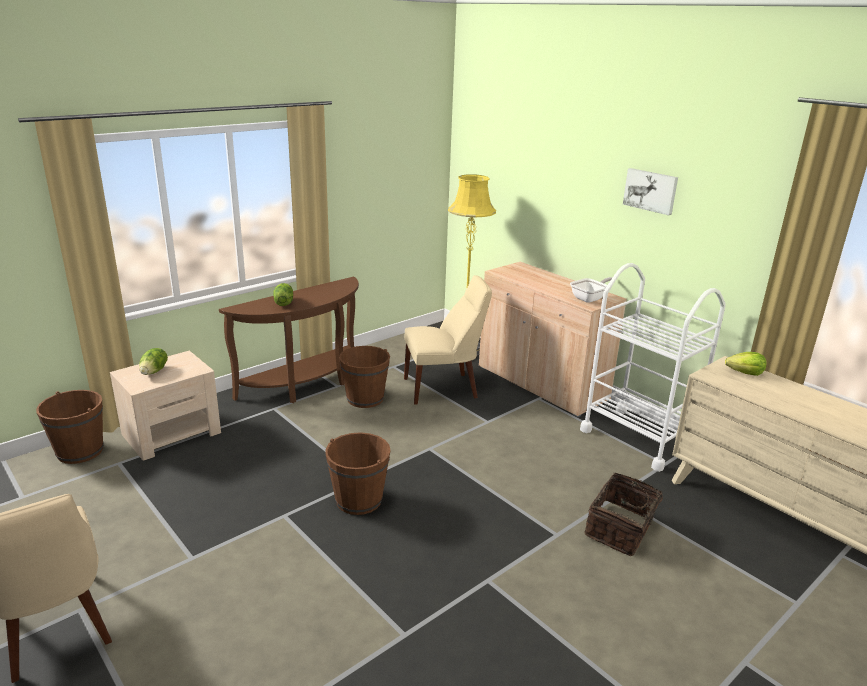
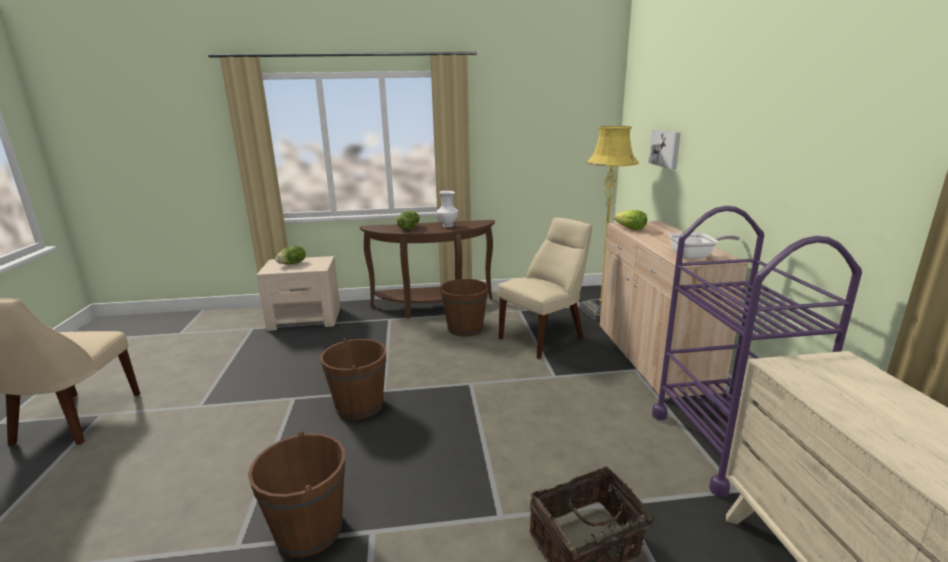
camera: 35 degrees right, 5 degrees down
brown bucket [36,390,104,464] -> brown bucket moved to [248,431,345,557]
beige chair [404,275,492,405] -> beige chair turned 60 degrees counterclockwise [498,217,592,359]
white cart [580,263,726,472] -> purple cart [652,206,862,497]
picture [623,168,678,215] -> picture moved to [648,130,681,169]
lettuce [725,352,767,376] -> lettuce moved to [614,210,647,230]
none -> white vase [436,191,458,227]

